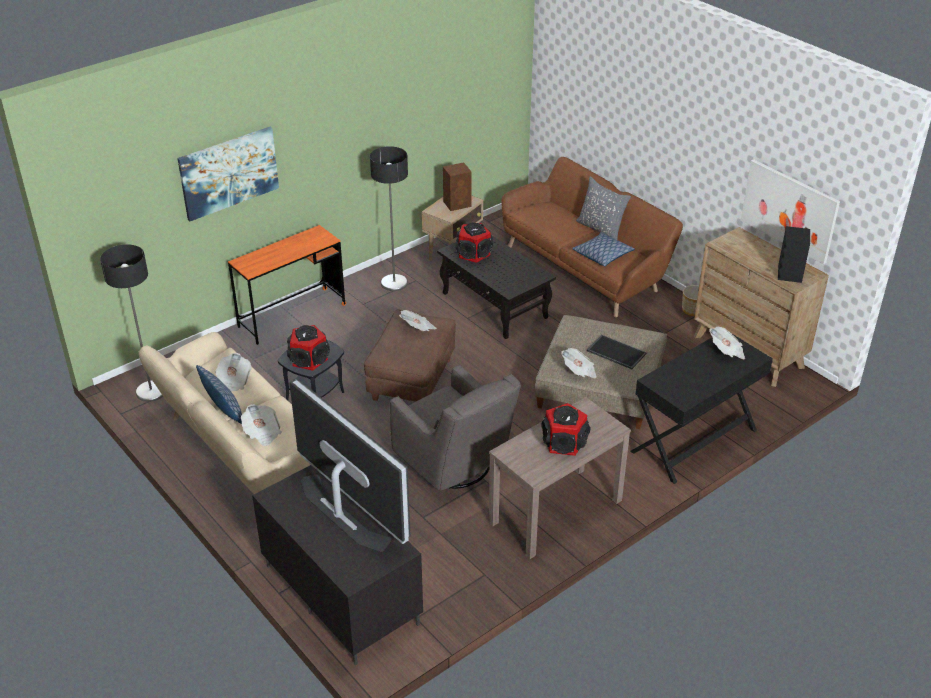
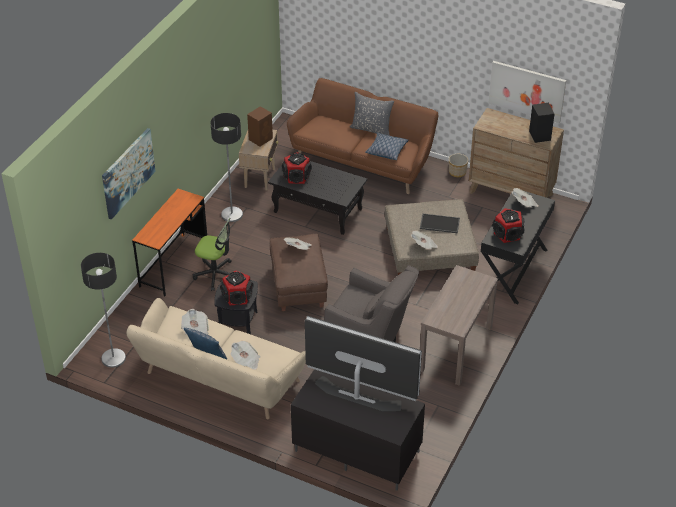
camera: 25 degrees left, 5 degrees up
speaker [541,403,590,456] -> speaker moved to [492,208,525,243]
none -> office chair [193,218,232,291]

